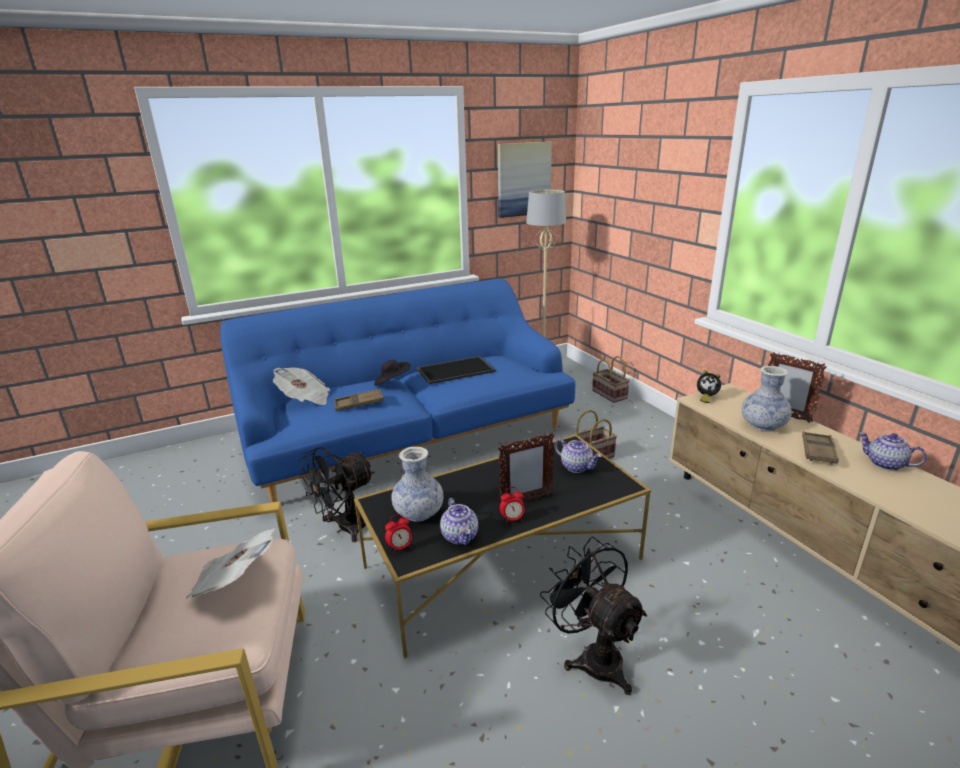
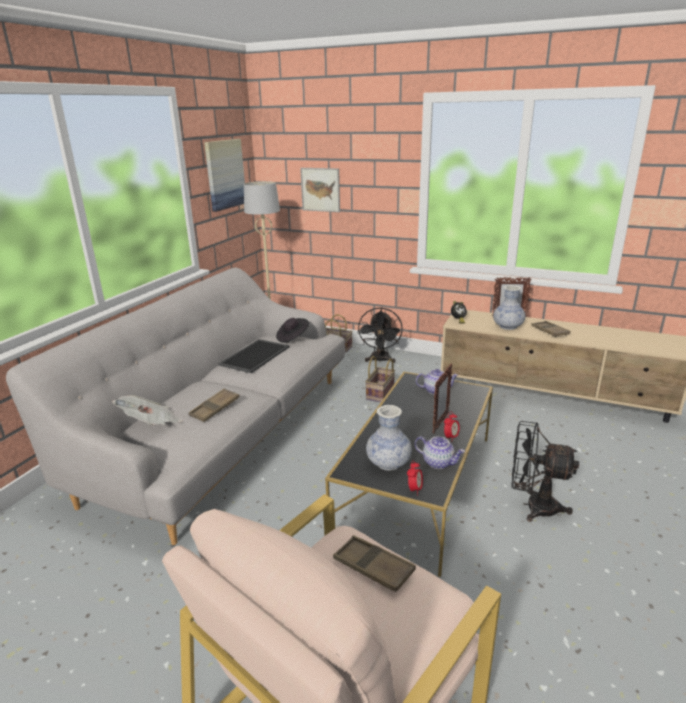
camera: 40 degrees left, 0 degrees up
newspaper [185,528,275,599] -> brown tray [333,535,416,592]
blue sofa [220,279,575,503] -> grey sofa [6,268,345,545]
black fan [298,447,374,542] -> black fan moved to [358,307,403,363]
black hat [374,360,411,386] -> black hat moved to [276,318,309,343]
teapot [859,432,927,471] -> none
none -> picture [300,168,340,212]

